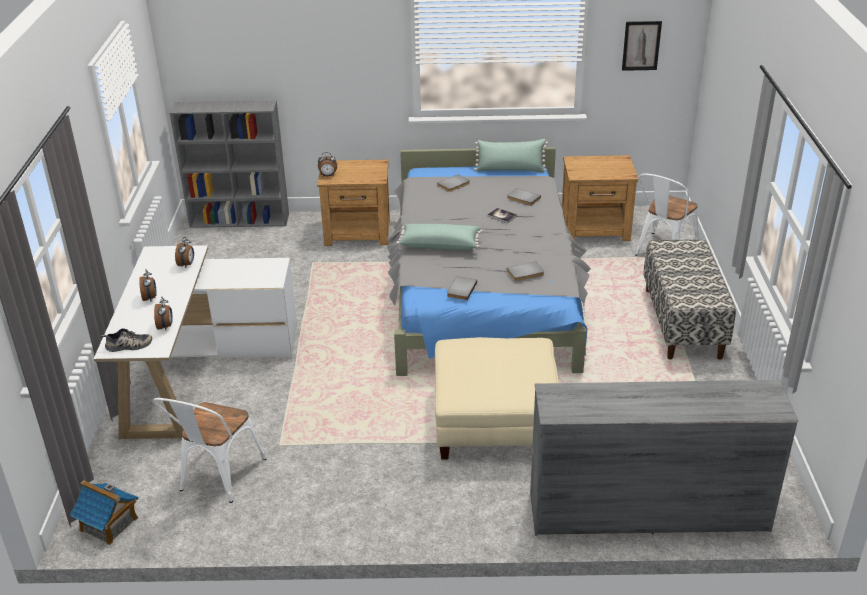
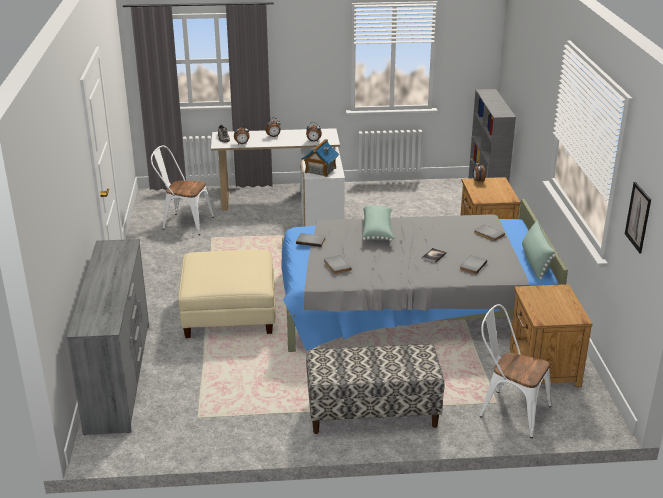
camera: 85 degrees right, 5 degrees down
toy house [70,480,138,545] -> toy house moved to [301,139,339,177]

